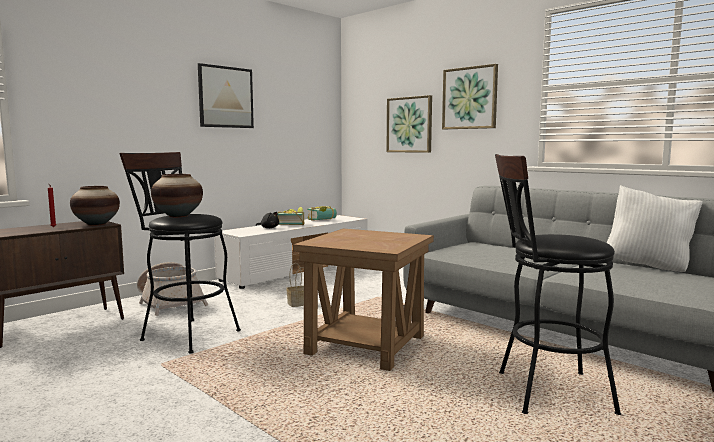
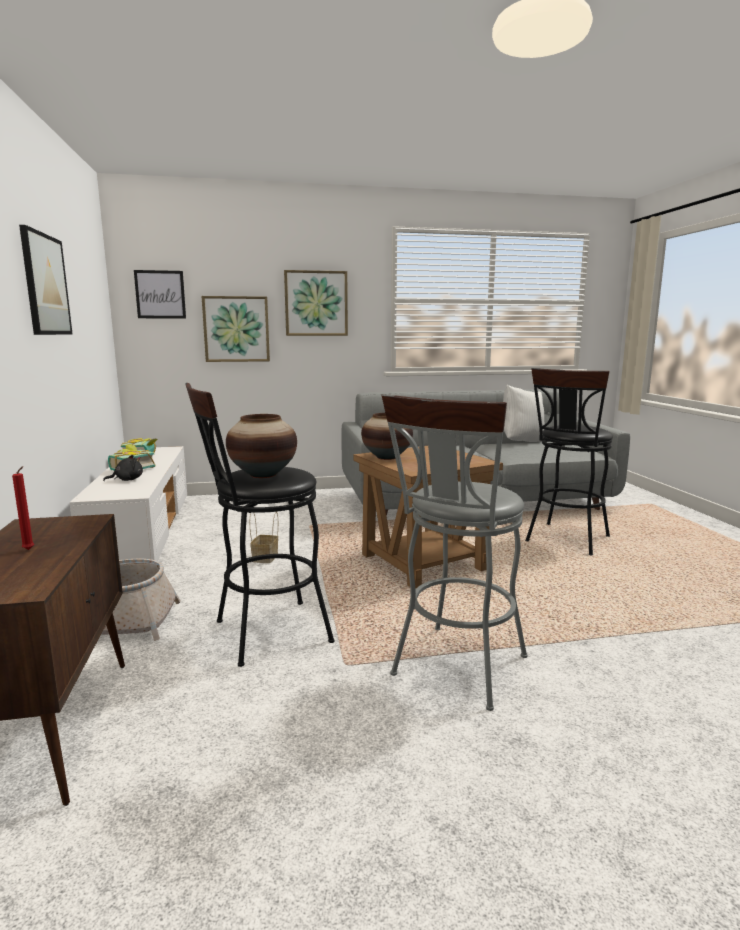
camera: 55 degrees left, 5 degrees up
vase [70,186,120,226] -> vase moved to [361,413,413,460]
none -> picture [134,270,186,319]
none -> grey stool [382,394,527,711]

